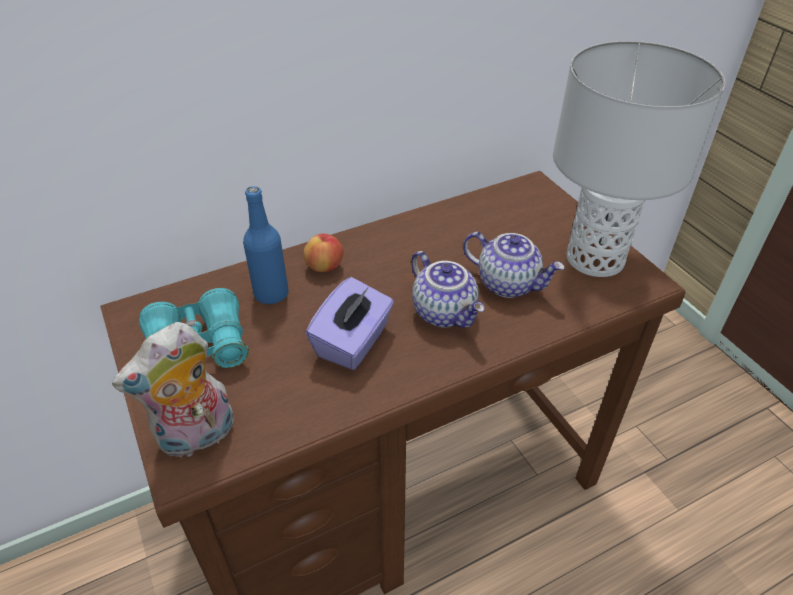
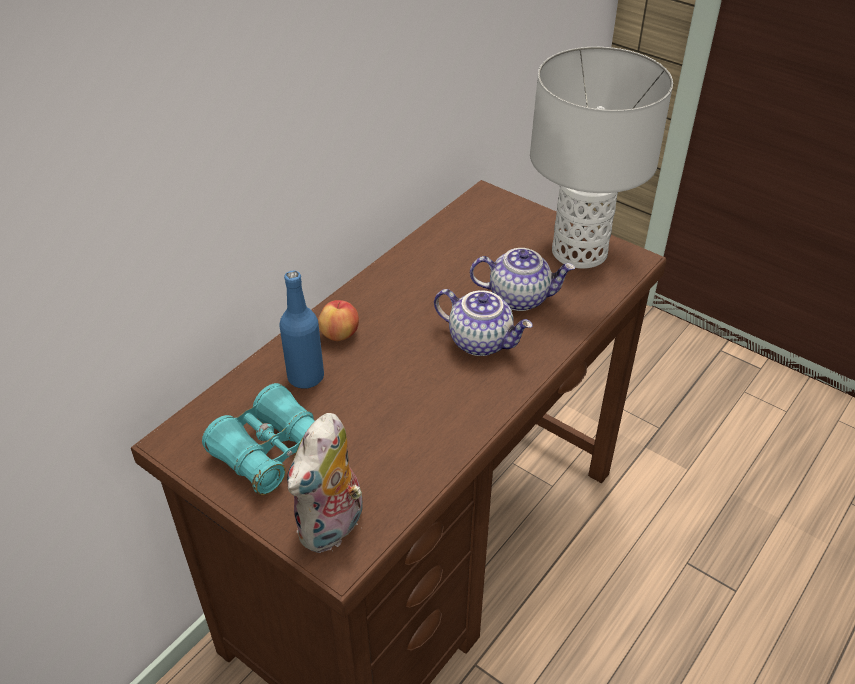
camera: 25 degrees left, 0 degrees up
purple tissue box [306,277,394,370] -> none

